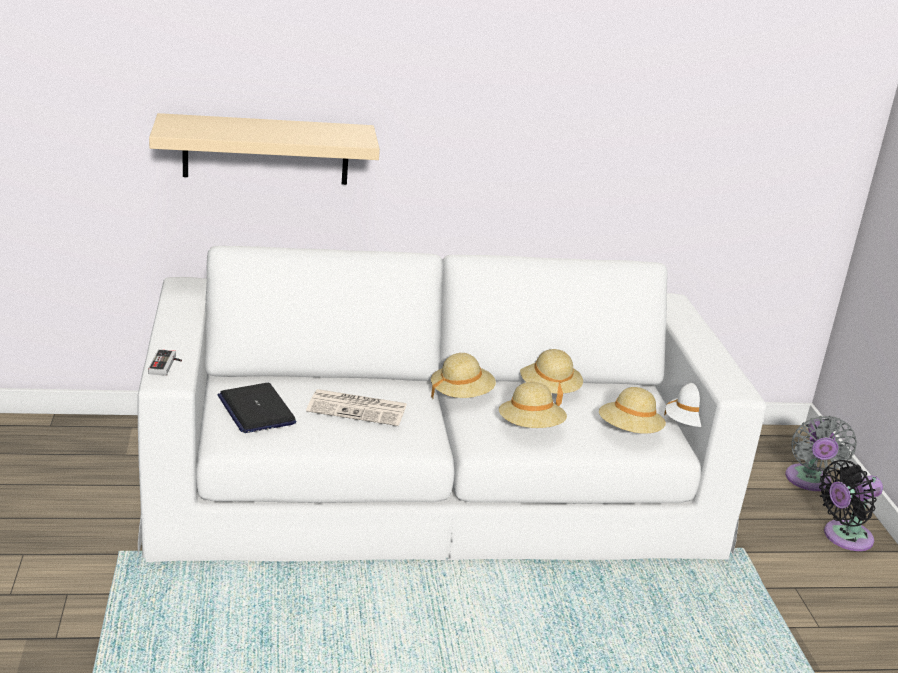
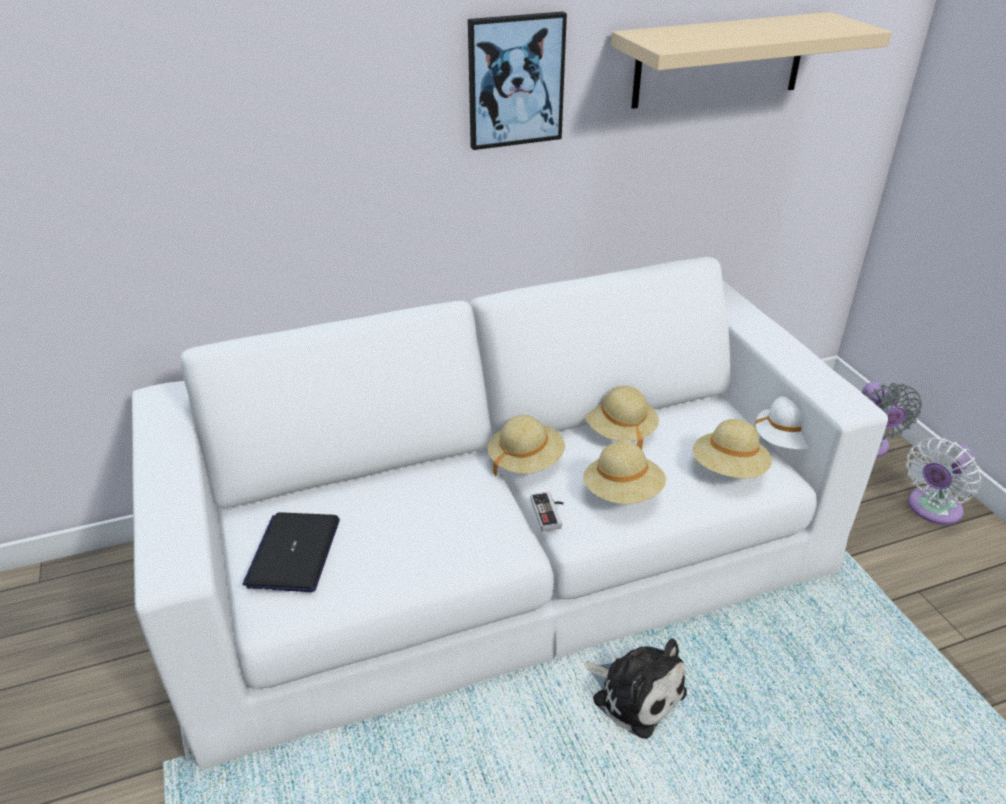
camera: 10 degrees left, 10 degrees up
game controller [148,349,182,376] -> game controller moved to [530,492,564,532]
beige shelf [149,113,380,185] -> beige shelf moved to [611,12,892,109]
laptop [217,383,296,433] -> laptop turned 45 degrees clockwise [242,512,340,592]
newspaper [306,389,407,426] -> none
black fan [819,460,883,551] -> white fan [906,438,981,525]
none -> picture [468,12,567,150]
none -> plush toy [584,638,687,739]

